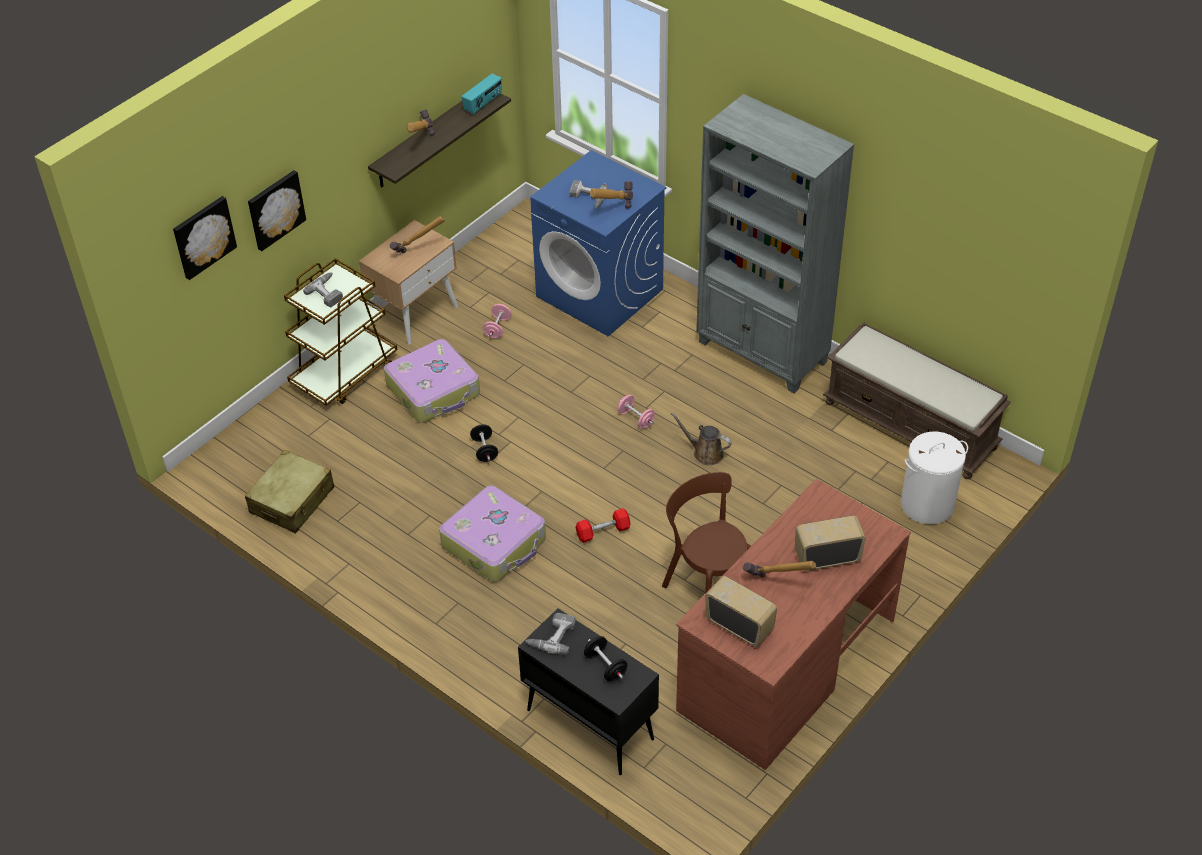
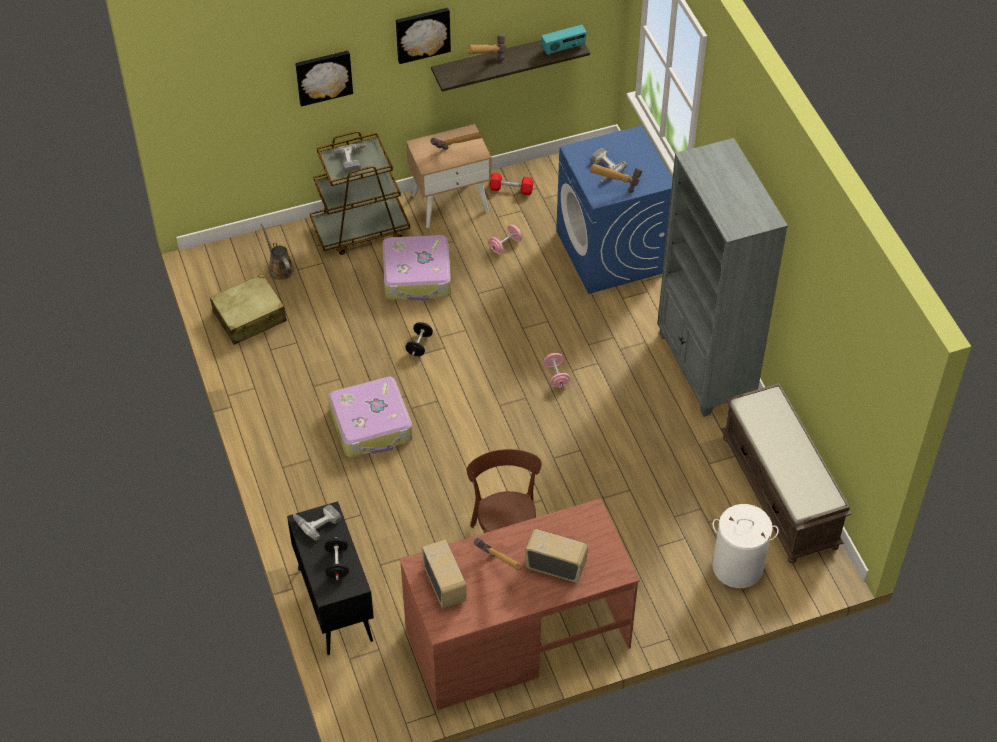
camera: 30 degrees right, 5 degrees up
picture [173,196,237,280] -> picture moved to [396,8,451,64]
red dumbbell [576,508,631,543] -> red dumbbell moved to [489,173,533,195]
brown watering can [671,413,732,465] -> brown watering can moved to [261,223,294,280]

